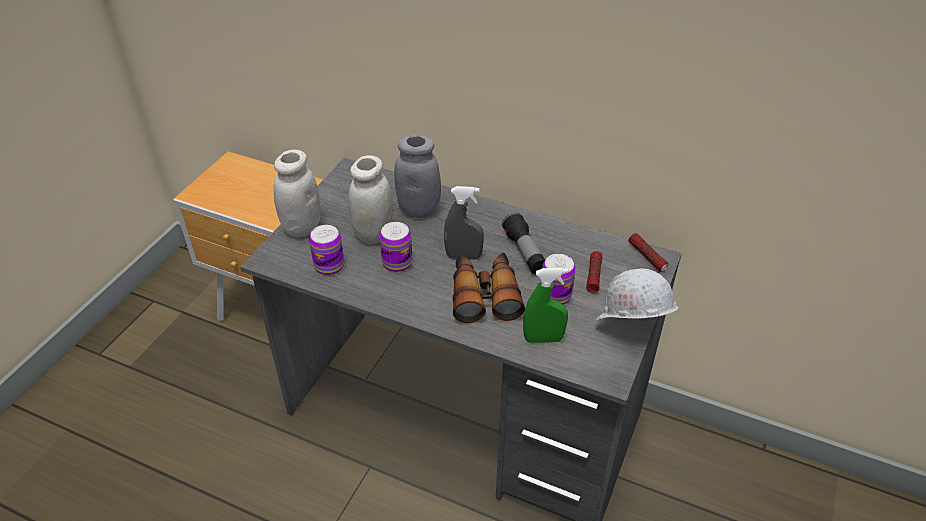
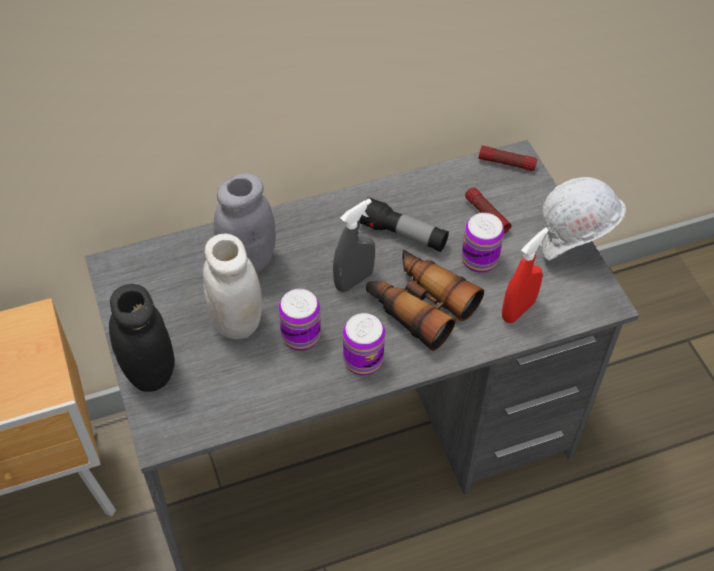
camera: 45 degrees left, 10 degrees up
white jar [274,150,320,238] -> black jar [109,284,175,391]
can [309,225,344,276] -> can moved to [343,313,385,376]
green spray bottle [523,268,568,343] -> red spray bottle [502,228,549,323]

